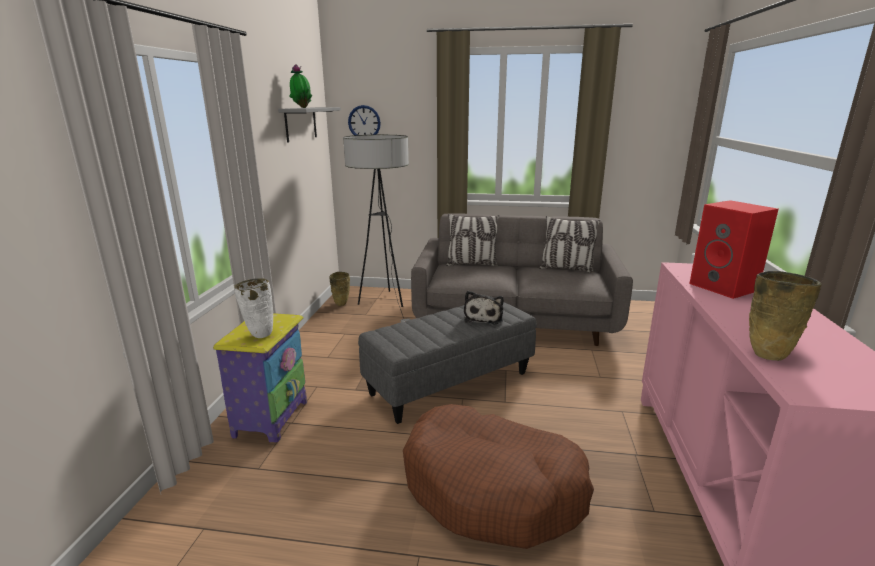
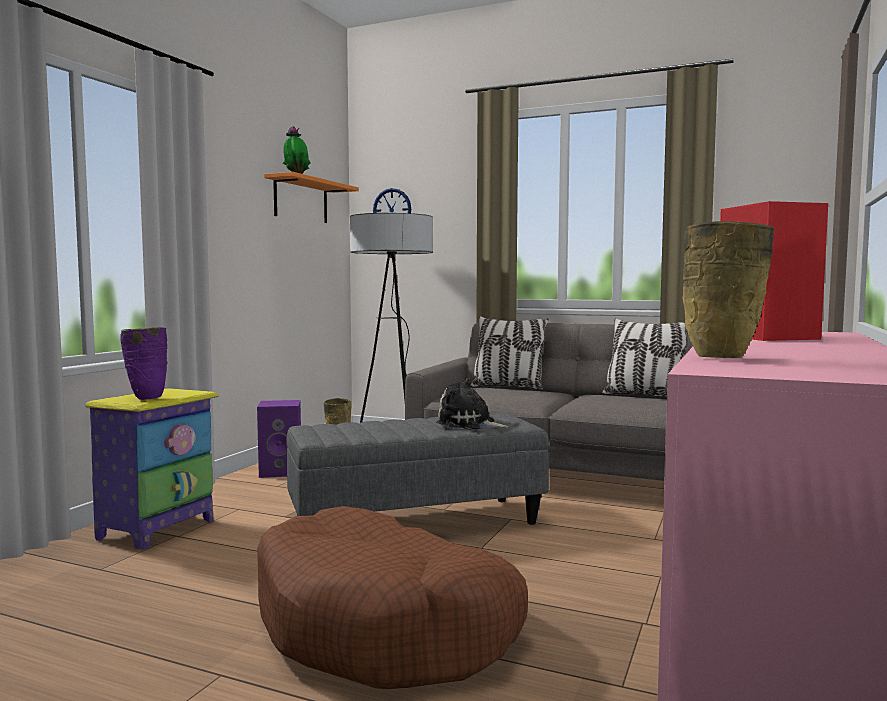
camera: 15 degrees right, 15 degrees down
white vase [234,278,273,338] -> purple vase [120,327,167,400]
grey shelf [278,107,341,143] -> orange shelf [264,172,359,223]
plush toy [464,291,504,324] -> plush toy turned 90 degrees clockwise [436,377,509,430]
none -> purple speaker [257,400,301,478]

